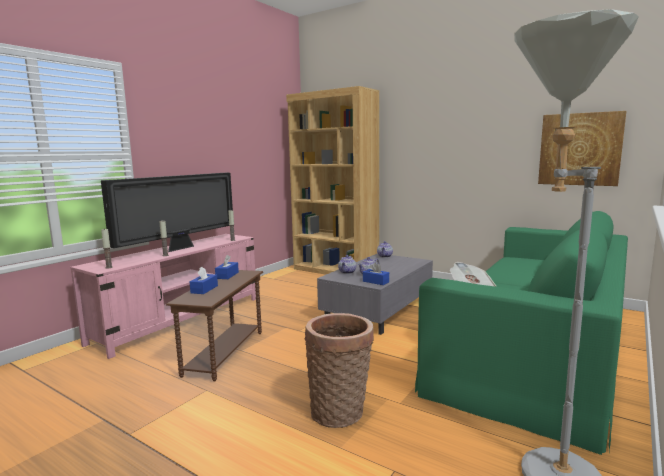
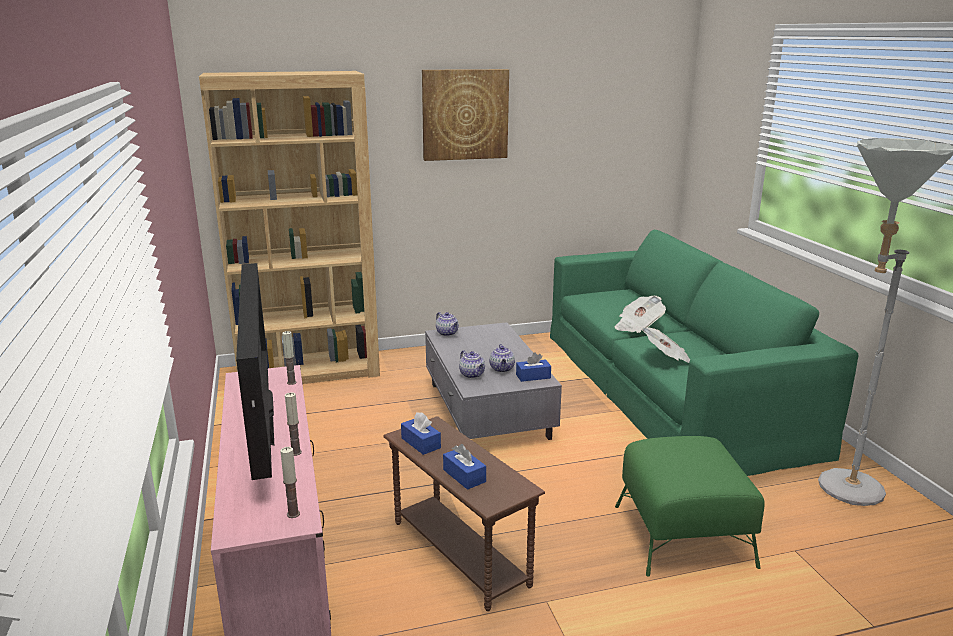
camera: 50 degrees left, 10 degrees up
basket [304,313,374,428] -> green ottoman [615,436,765,576]
picture [538,111,626,186] -> picture moved to [422,69,509,161]
none -> newspaper [614,296,666,333]

